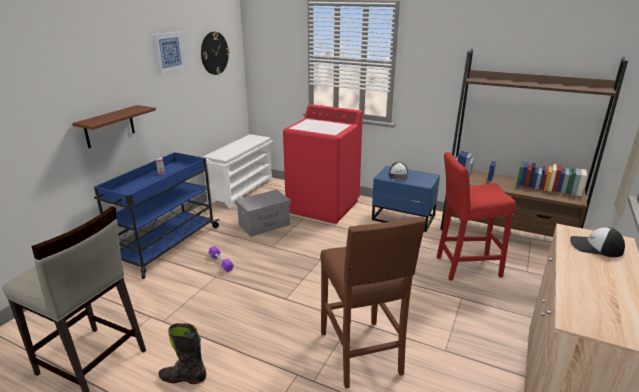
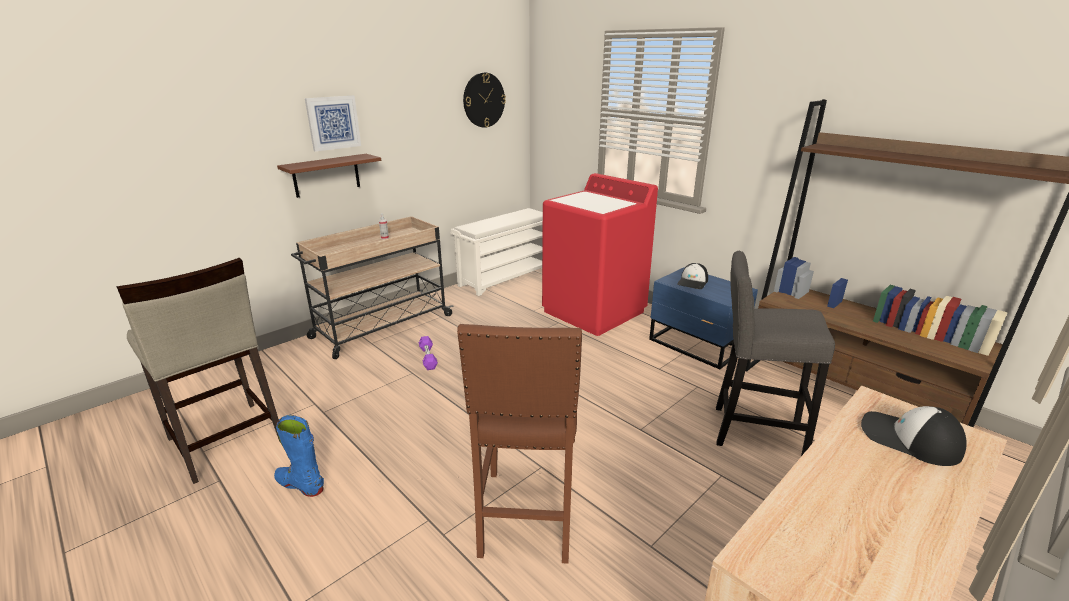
camera: 20 degrees right, 0 degrees up
blue cart [94,152,220,279] -> beige cart [291,216,453,359]
picture [152,31,186,74] -> picture moved to [305,96,361,152]
black boot [158,323,207,384] -> blue boot [274,415,324,497]
grey storage box [235,189,291,237] -> none
red stool [437,152,516,280] -> grey stool [716,251,835,456]

